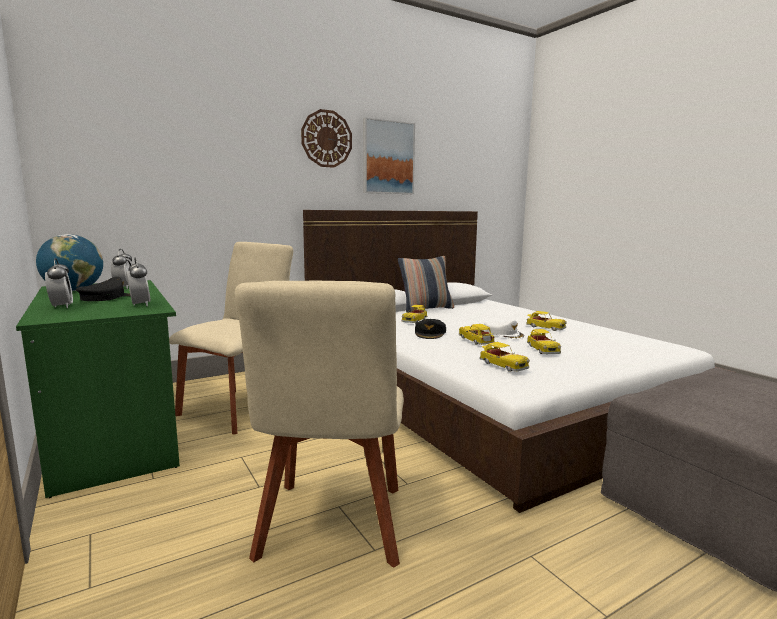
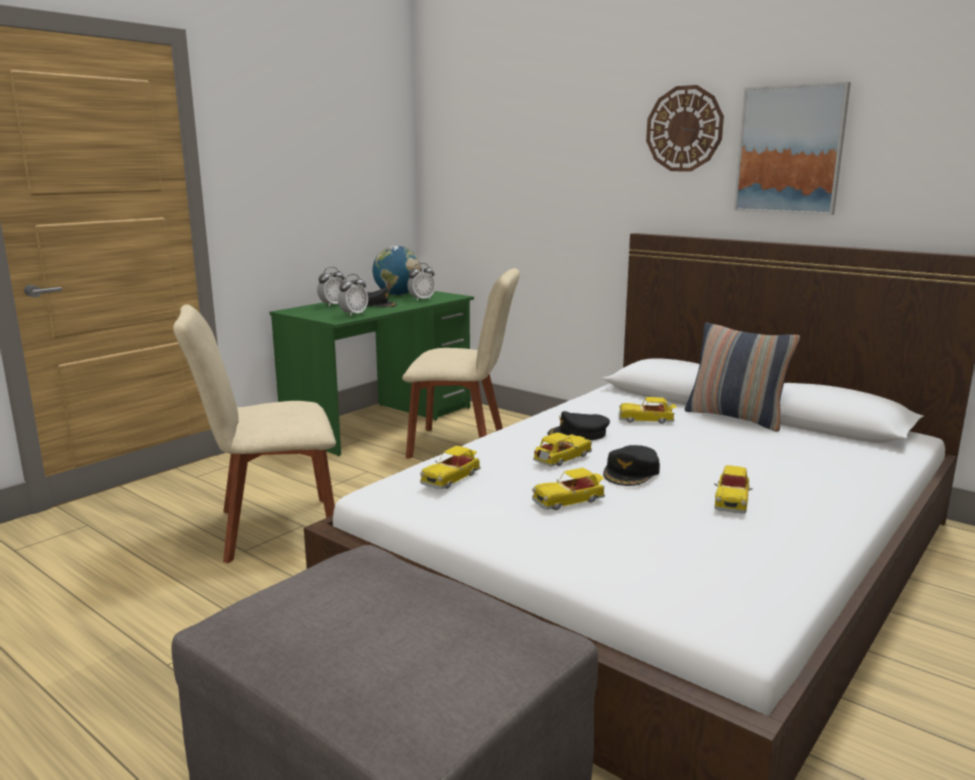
camera: 70 degrees right, 5 degrees up
white cap [484,320,525,339] -> black cap [603,445,660,486]

